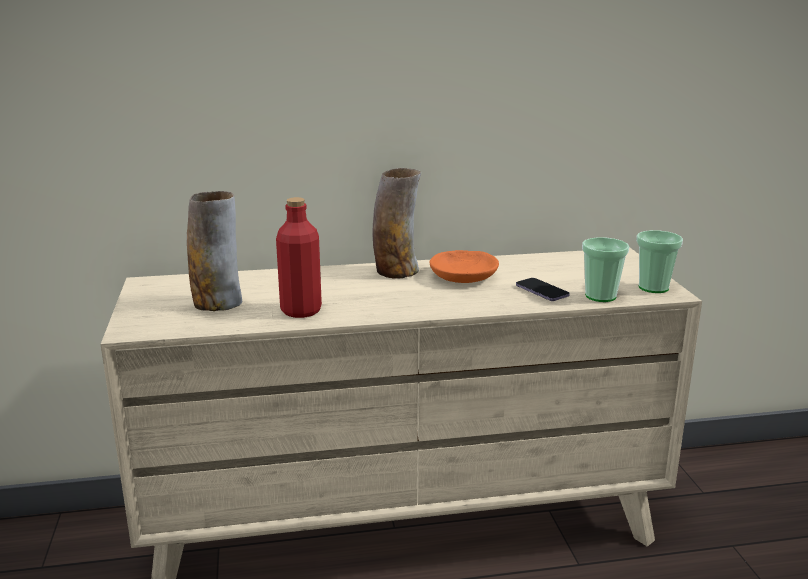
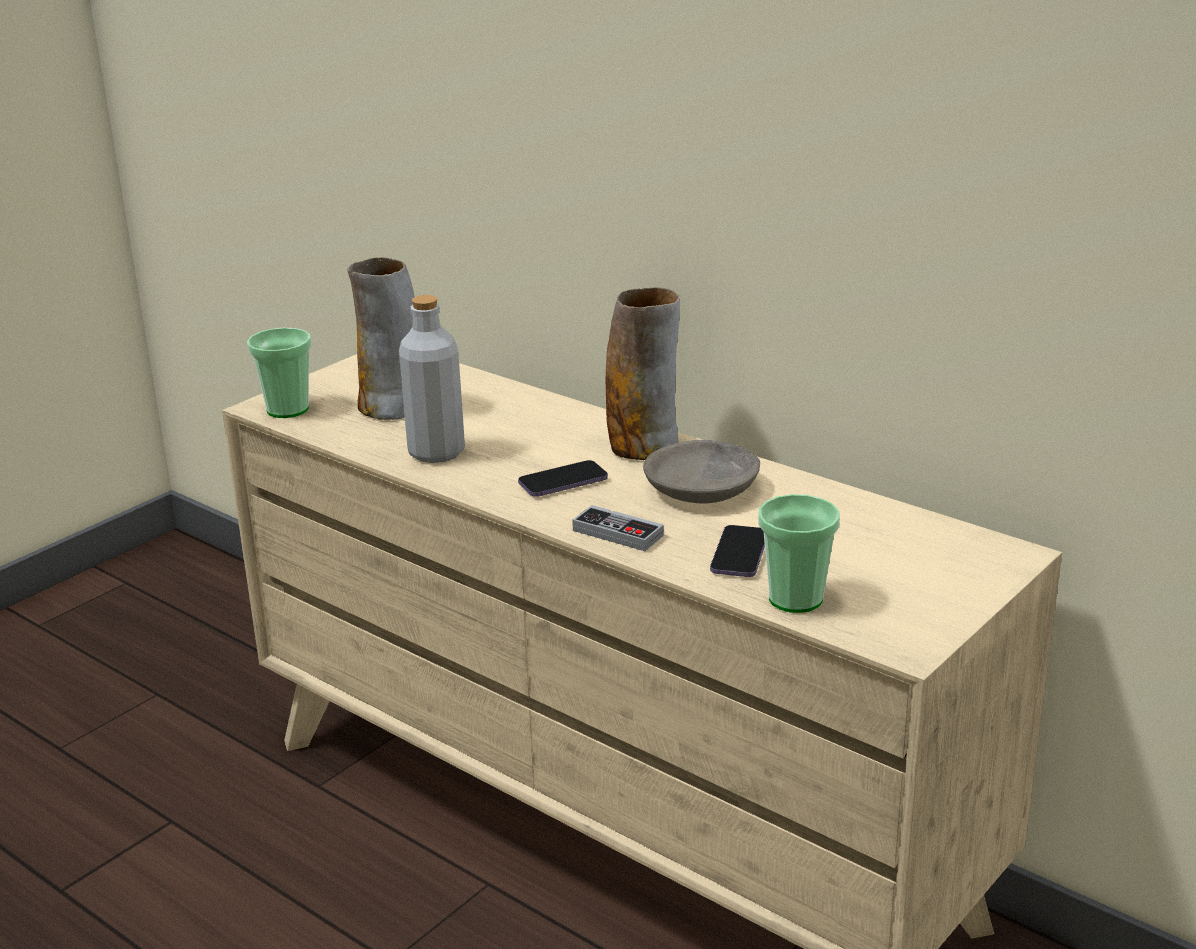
camera: 50 degrees right, 5 degrees up
red bottle [276,197,322,318] -> grey bottle [399,295,465,463]
orange bowl [430,250,499,283] -> grey bowl [643,440,760,503]
cup [636,230,683,293] -> cup moved to [247,328,311,418]
none -> phone [518,460,608,497]
none -> game controller [572,505,664,551]

